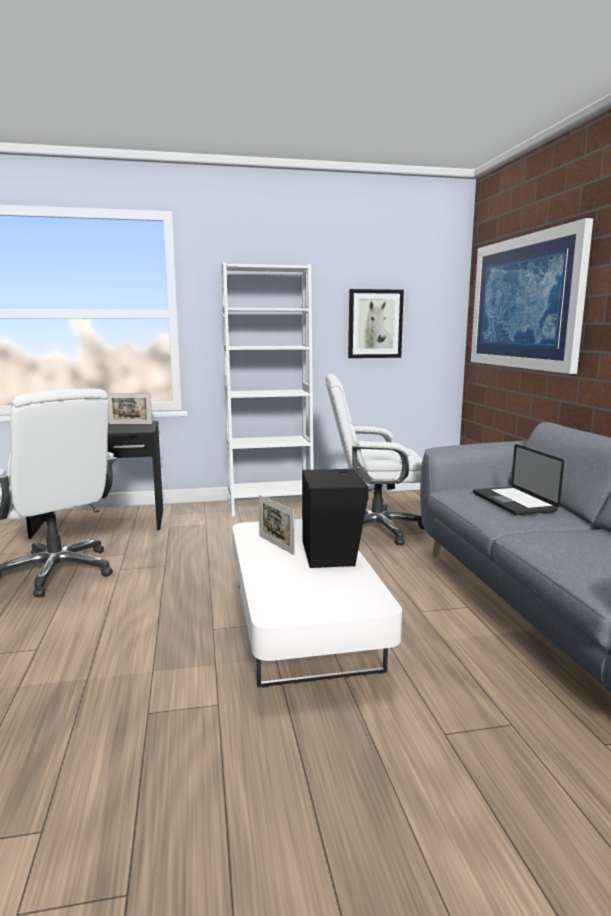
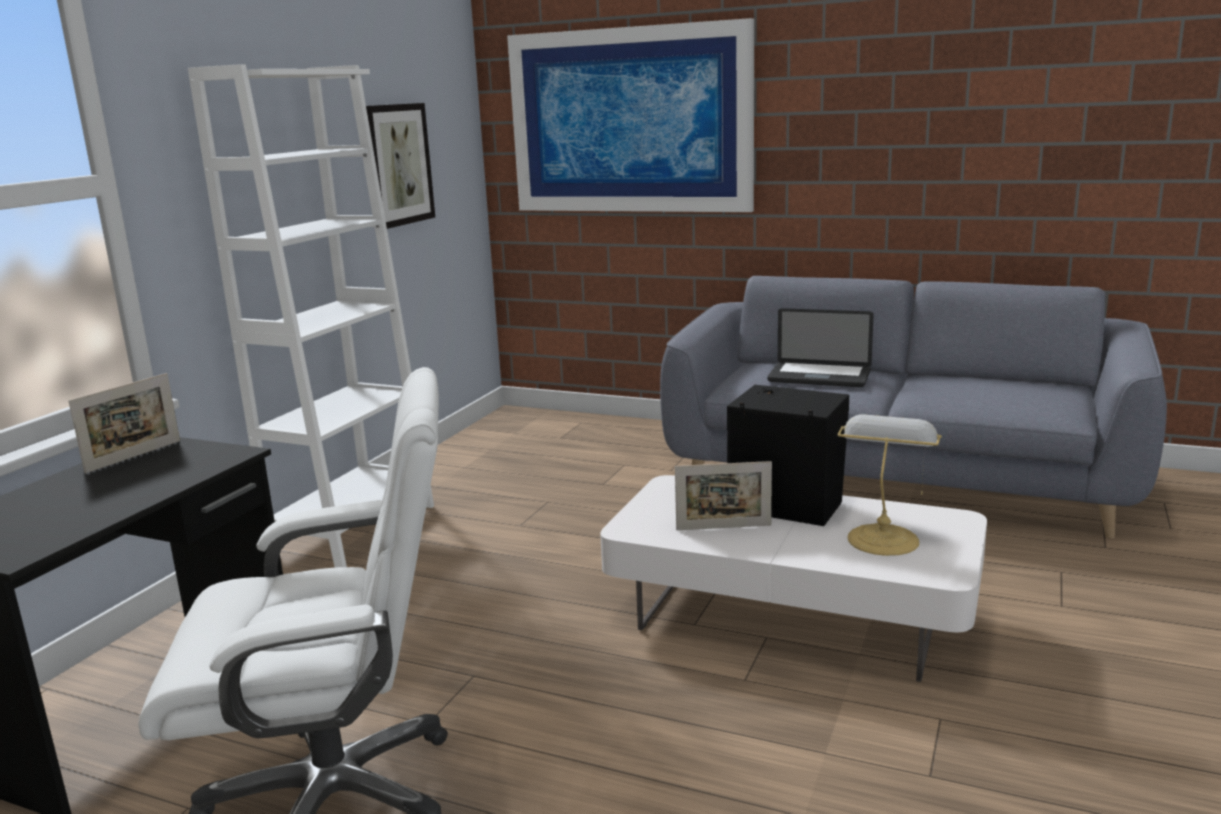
camera: 55 degrees left, 5 degrees up
white office chair [326,374,424,545] -> none
none -> table lamp [837,415,942,556]

